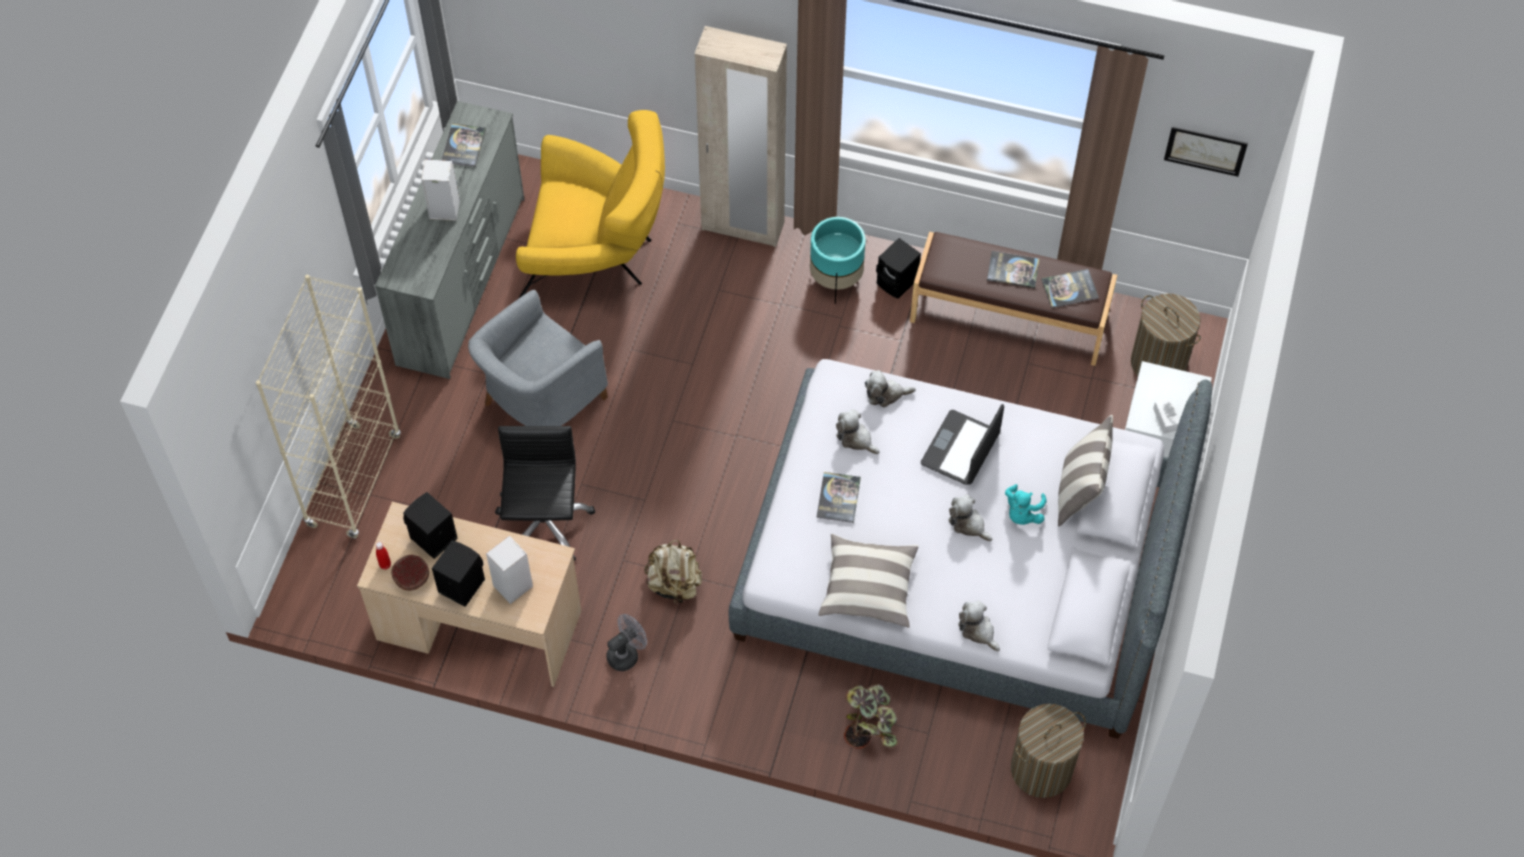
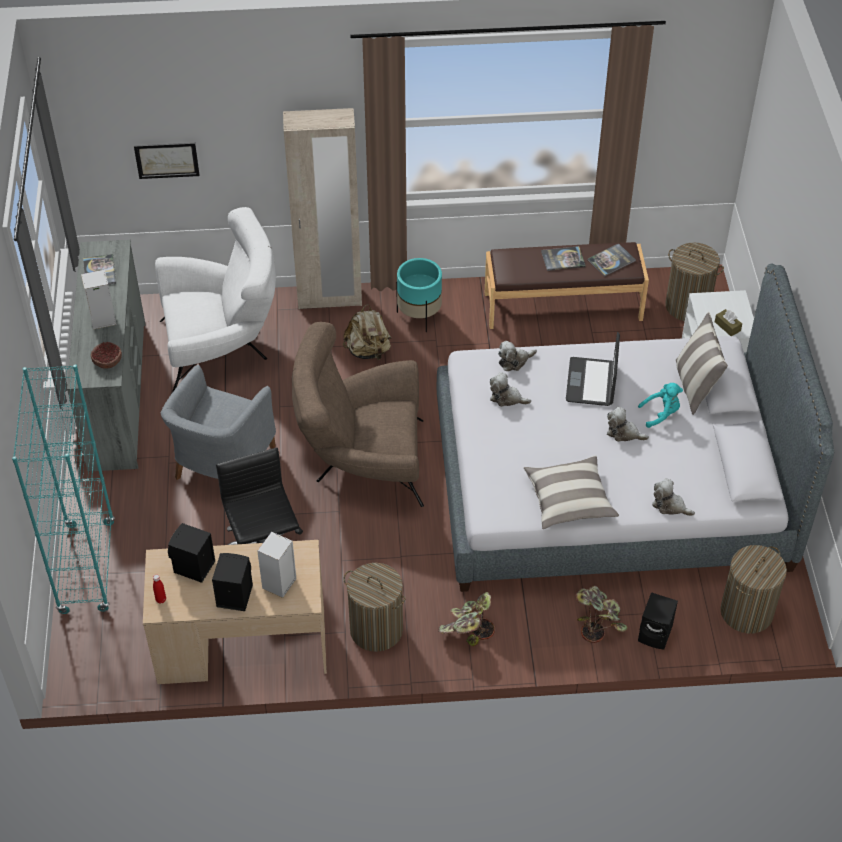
camera: 20 degrees left, 10 degrees down
beige bookcase [256,275,401,539] -> turquoise bookcase [12,365,115,614]
bowl [391,555,429,591] -> bowl moved to [91,342,122,369]
yellow armchair [516,110,665,298] -> white armchair [155,207,276,393]
grey fan [606,614,647,671] -> laundry basket [343,563,406,652]
beige backpack [644,540,702,605] -> beige backpack moved to [343,304,392,360]
book [816,472,861,523] -> none
black speaker [876,238,921,299] -> black speaker moved to [638,592,678,649]
turquoise plush toy [1005,484,1047,525] -> turquoise plush toy turned 105 degrees counterclockwise [638,383,683,428]
white tissue box [1153,398,1180,434] -> brown tissue box [715,309,742,336]
picture [1164,126,1248,177] -> picture moved to [134,143,200,179]
none -> brown armchair [292,322,424,507]
none -> potted plant [438,592,495,646]

